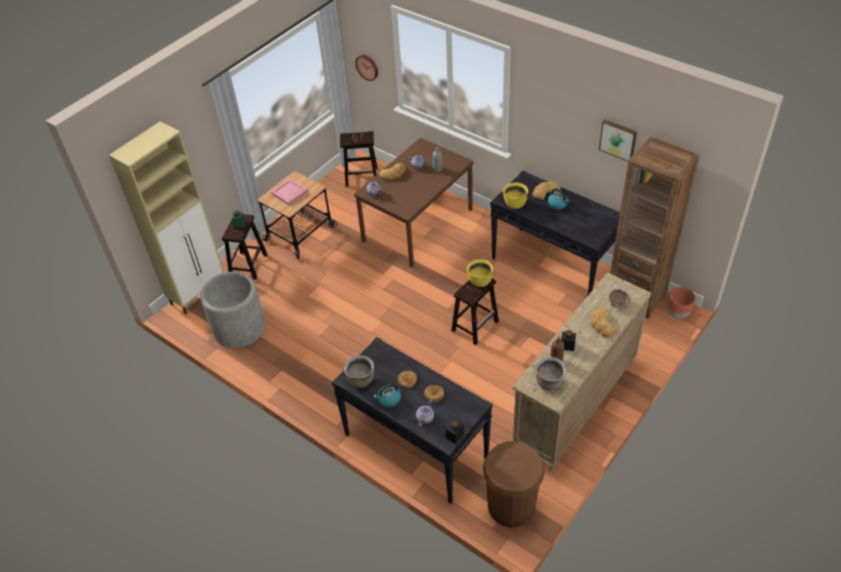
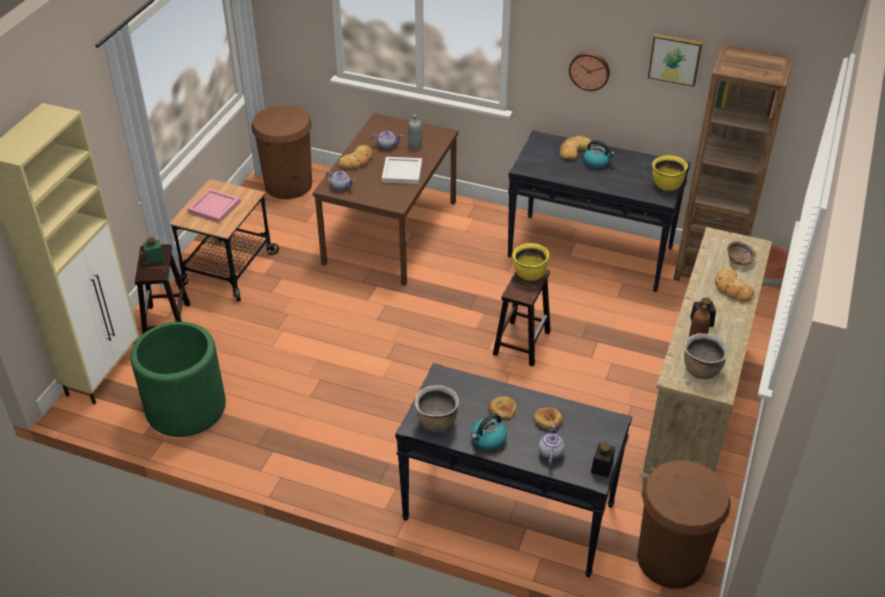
camera: 20 degrees left, 5 degrees down
grey planter [200,272,265,348] -> green planter [130,322,226,437]
brown stool [340,131,378,187] -> brown trash can [251,105,312,199]
wall clock [355,55,378,81] -> wall clock moved to [569,52,610,91]
yellow cooking pot [503,183,528,209] -> yellow cooking pot moved to [652,155,688,191]
none -> white tray [382,157,422,184]

